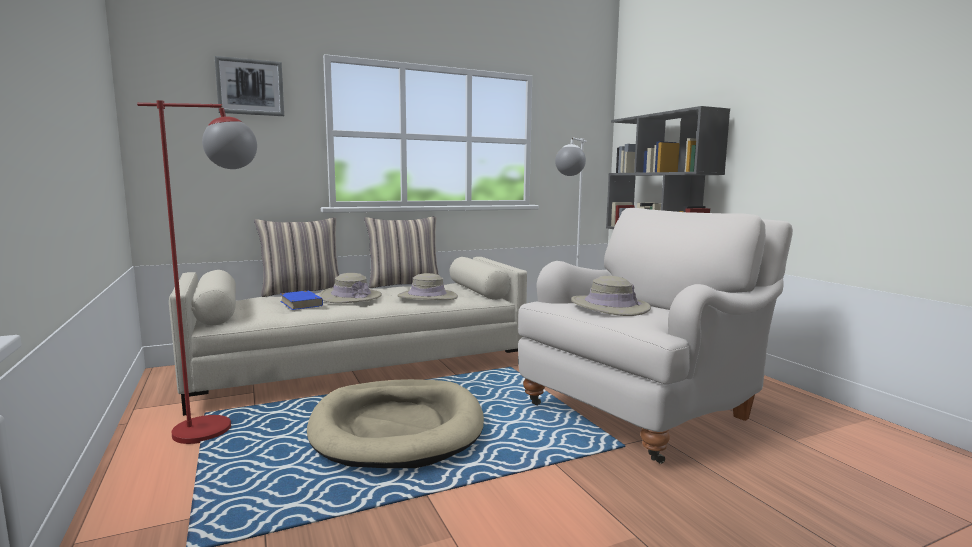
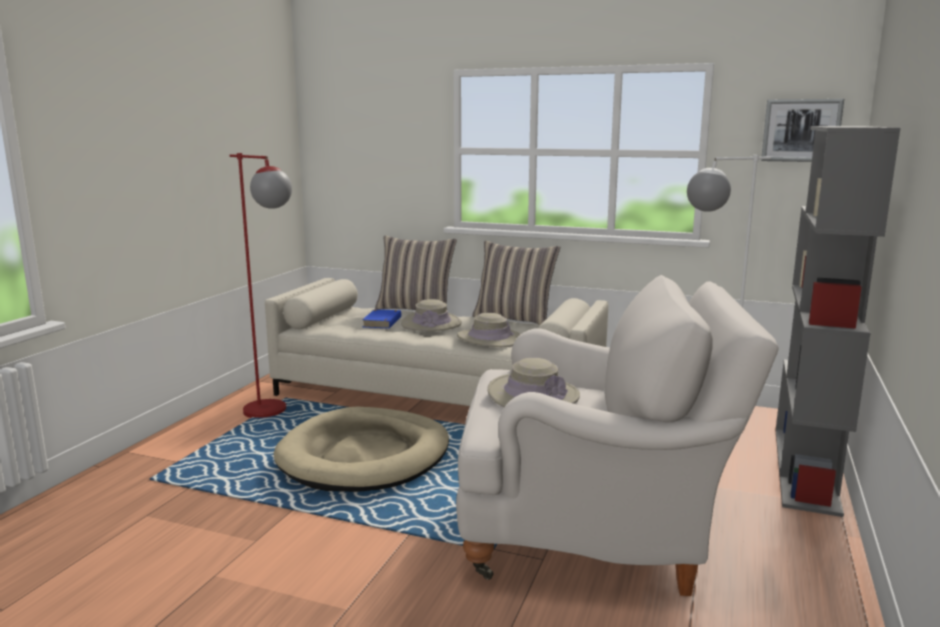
camera: 45 degrees right, 5 degrees up
picture [215,56,284,116] -> picture moved to [761,99,844,162]

